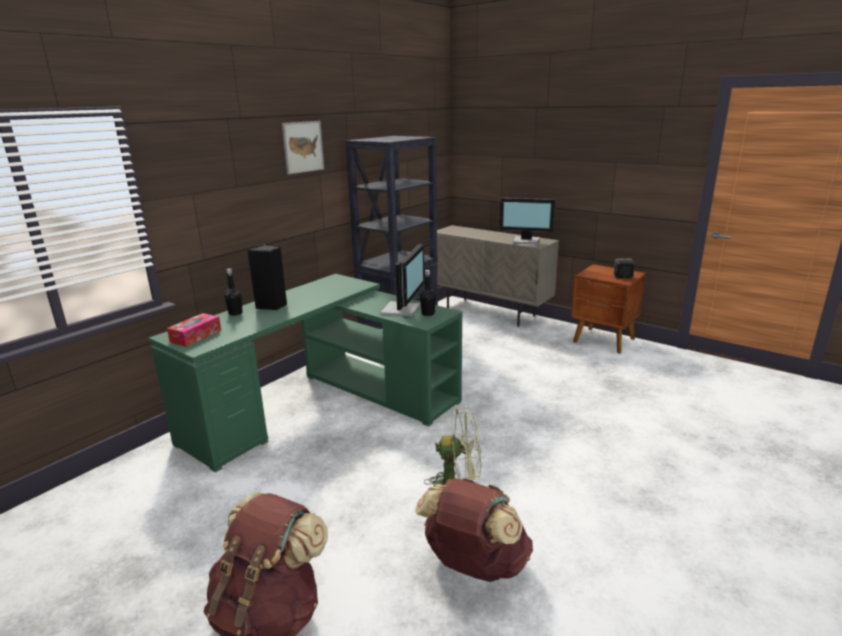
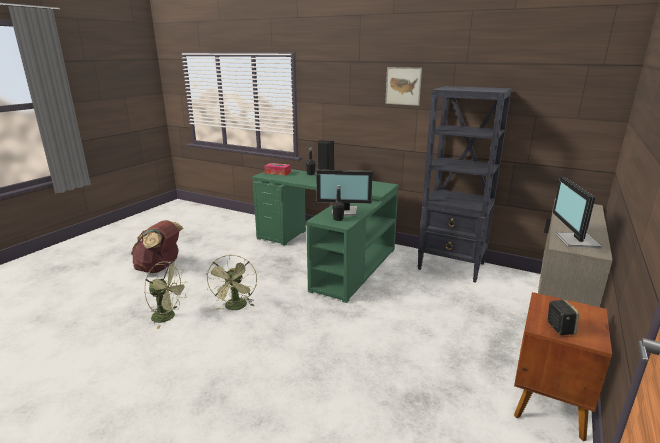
camera: 80 degrees right, 0 degrees up
brown backpack [415,478,533,582] -> green fan [145,261,188,329]

